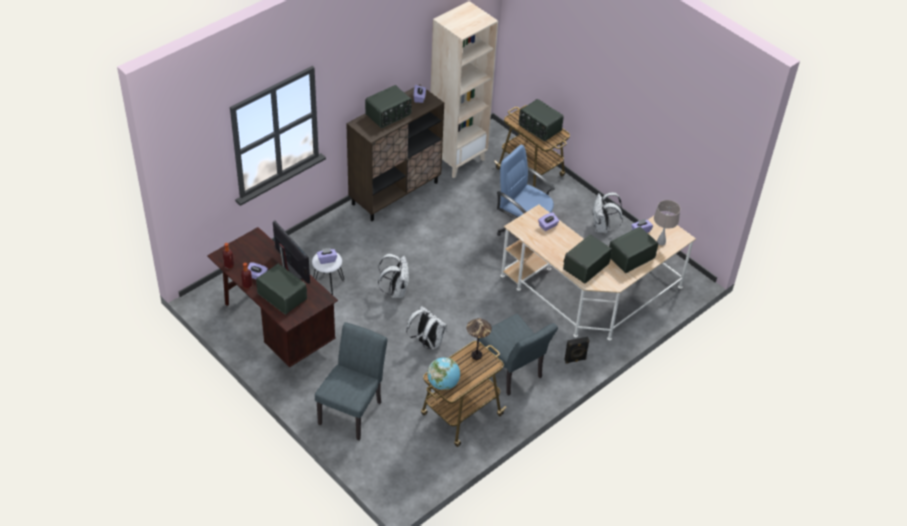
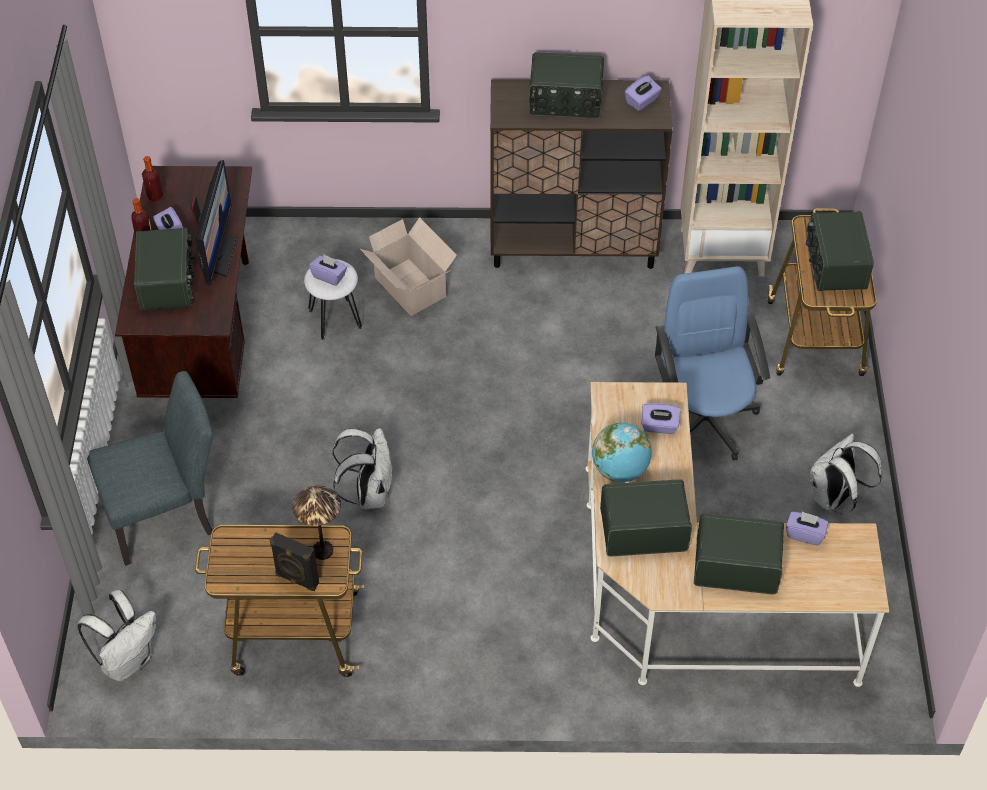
camera: 45 degrees right, 5 degrees up
white backpack [378,254,410,298] -> white backpack moved to [77,590,156,682]
globe [427,357,460,390] -> globe moved to [592,422,652,482]
grey chair [479,314,558,396] -> none
black speaker [564,337,590,364] -> black speaker moved to [270,532,319,591]
beige table lamp [654,200,680,245] -> none
none -> cardboard box [360,217,457,316]

